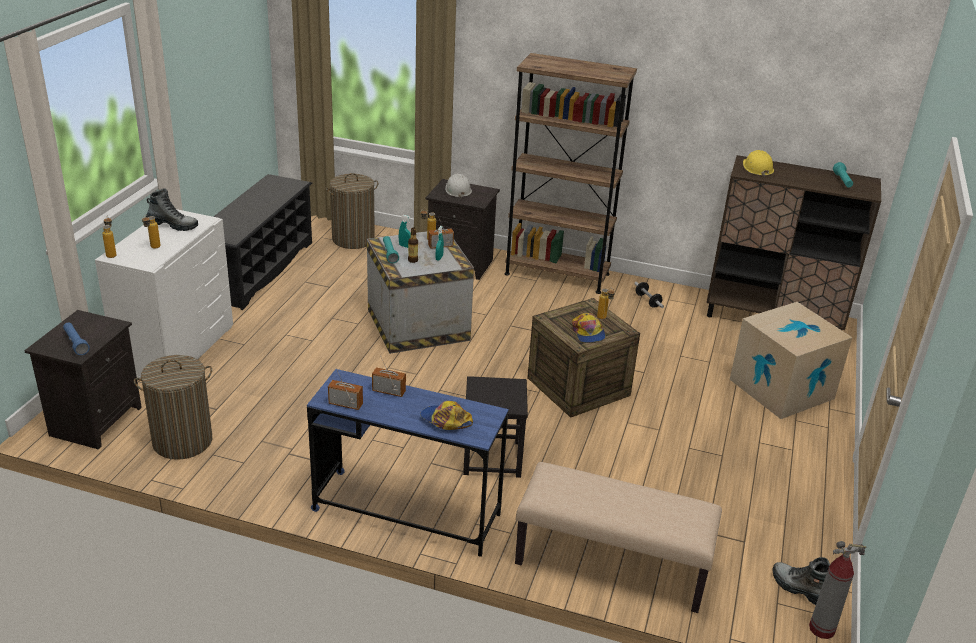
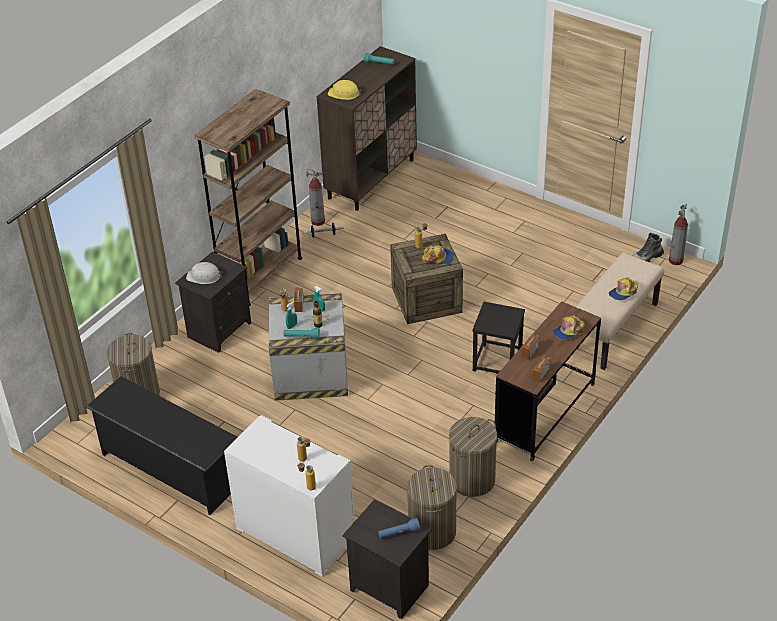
camera: 70 degrees left, 10 degrees up
boot [146,188,198,231] -> none
blue desk [307,369,509,557] -> brown desk [494,301,601,461]
cardboard box [730,302,853,419] -> none
none -> fire extinguisher [306,169,325,226]
none -> laundry basket [449,417,497,497]
none -> cap [609,277,638,300]

